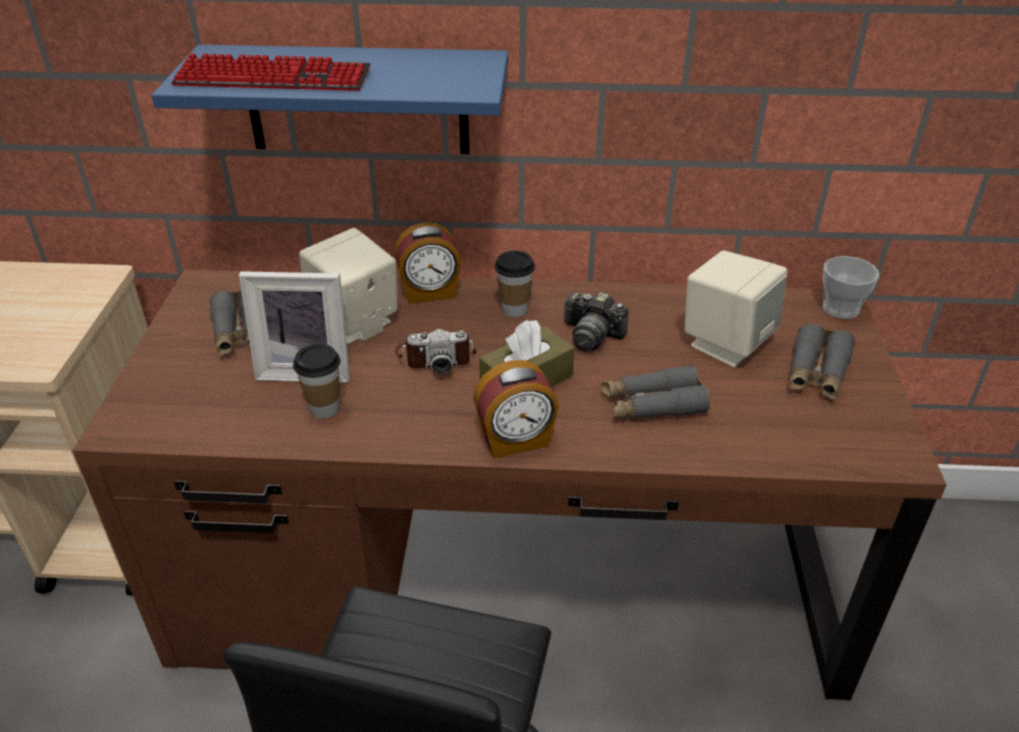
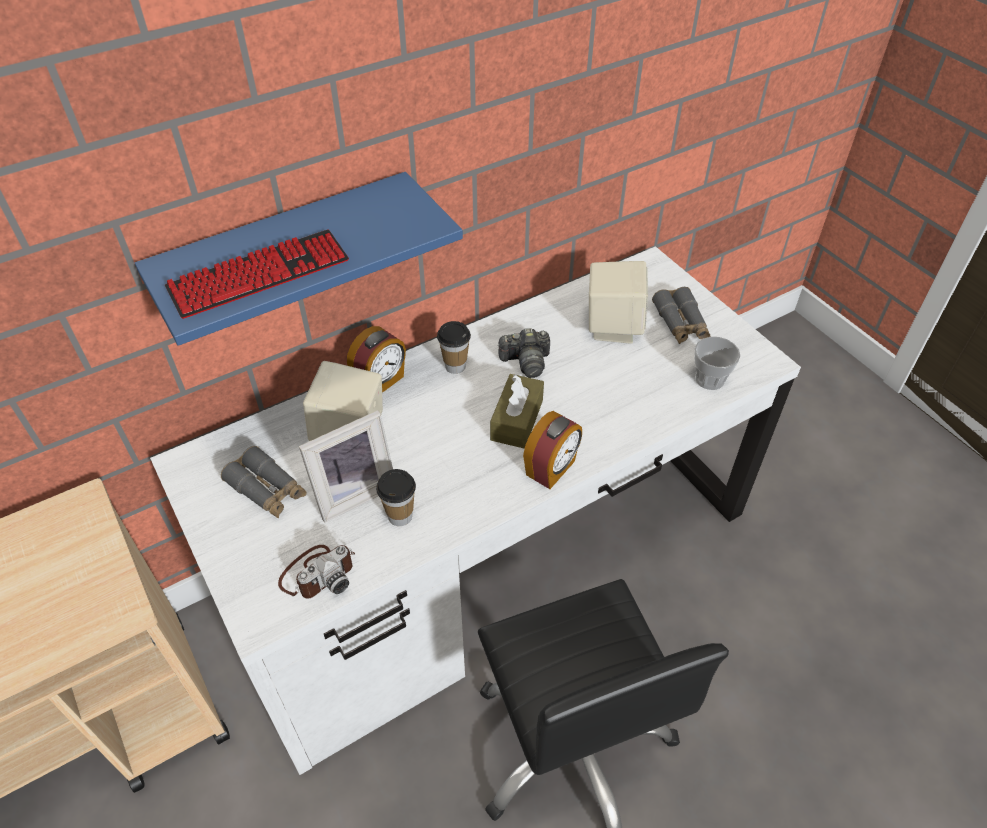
camera: 35 degrees left, 10 degrees up
brown desk [73,269,947,700] -> white desk [150,246,801,775]
camera [395,329,477,374] -> camera moved to [278,545,355,599]
grey binoculars [601,365,710,419] -> none
cup [823,256,879,319] -> cup moved to [694,337,740,390]

